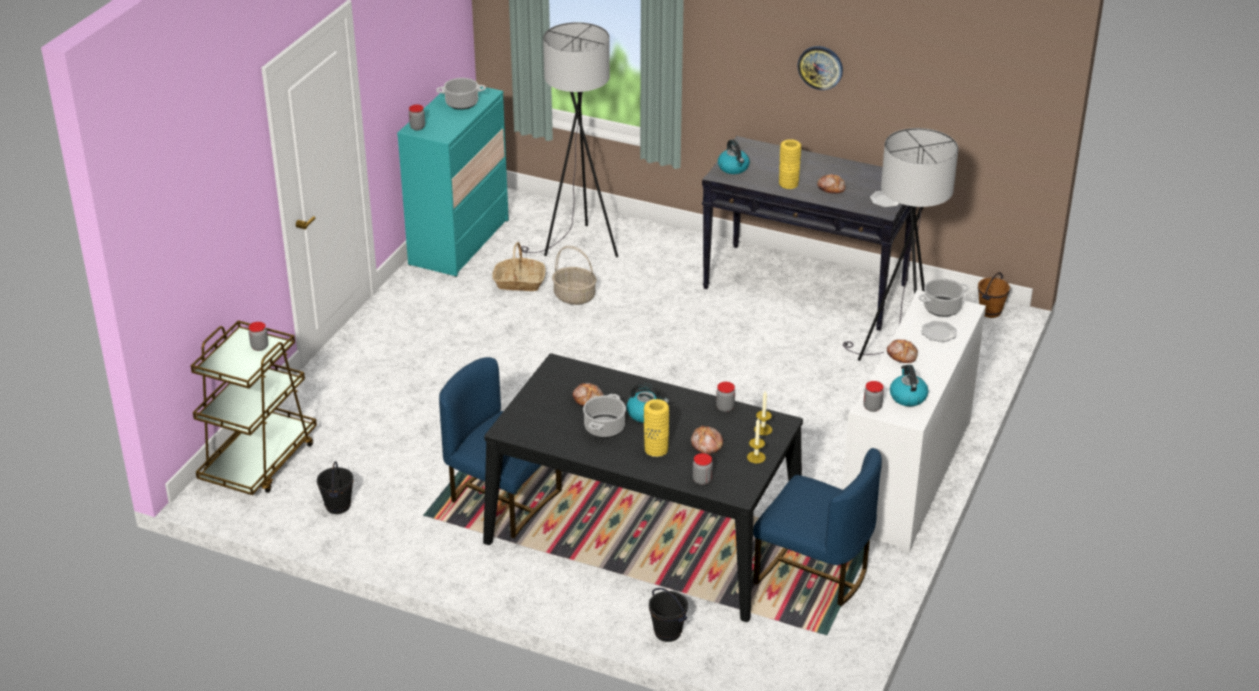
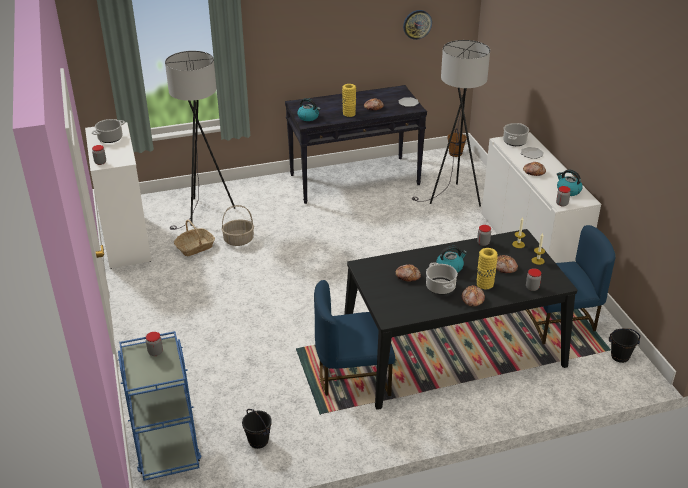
camera: 40 degrees left, 0 degrees up
brown cart [191,320,317,495] -> blue cart [118,331,201,481]
turquoise dresser [397,87,509,277] -> white dresser [85,122,151,269]
black bucket [649,588,688,642] -> black bucket moved to [609,328,641,363]
wall clock [798,46,843,90] -> wall clock moved to [403,10,432,40]
none -> bread [462,285,485,307]

